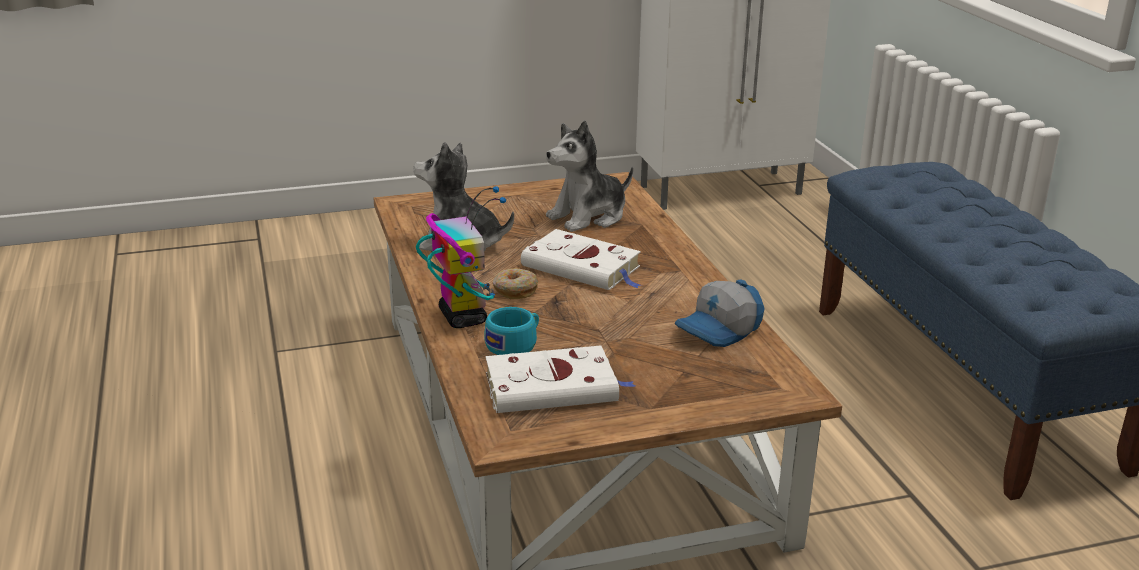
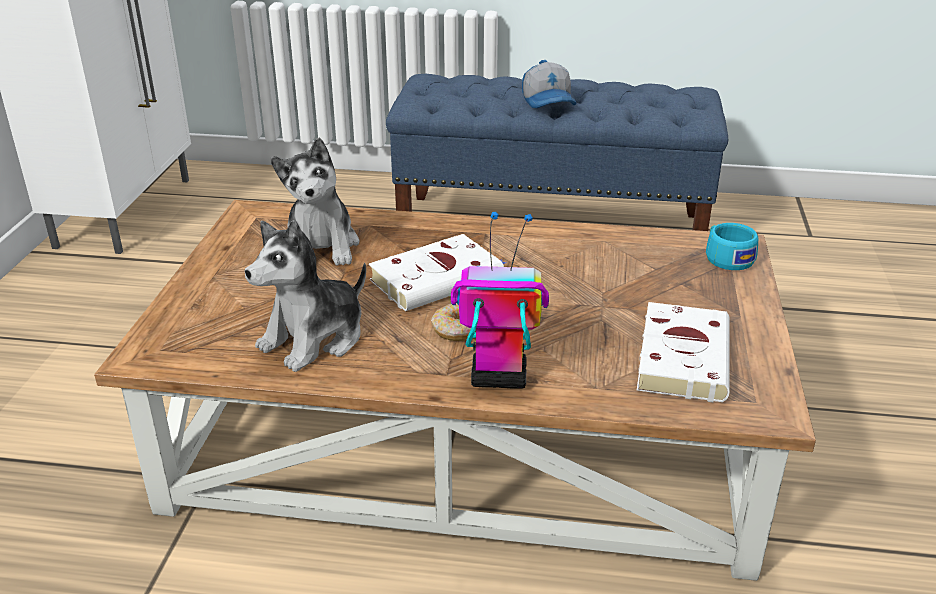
camera: 65 degrees left, 5 degrees up
turquoise cup [485,307,539,355] -> turquoise cup moved to [706,223,758,270]
cap [675,279,765,347] -> cap moved to [522,60,577,108]

